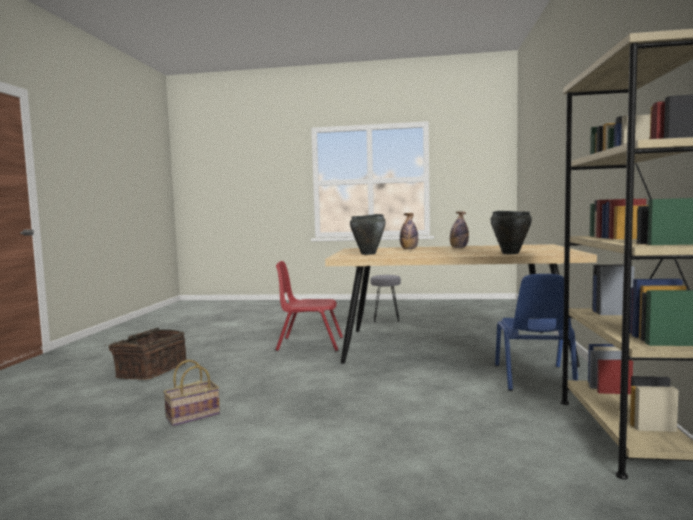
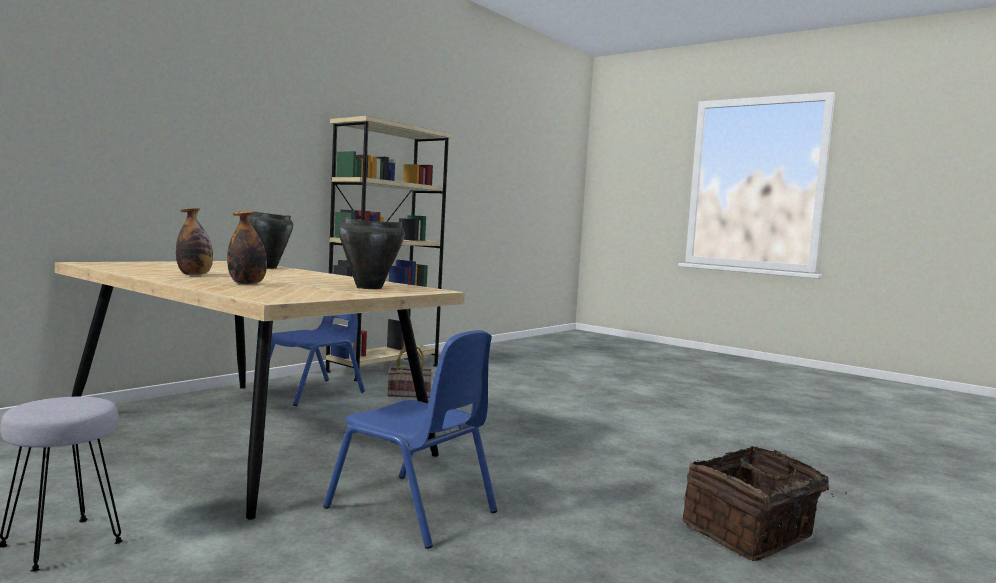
camera: 150 degrees left, 0 degrees up
basket [163,360,220,426] -> basket moved to [388,346,433,398]
red chair [276,261,343,351] -> blue chair [323,330,497,549]

